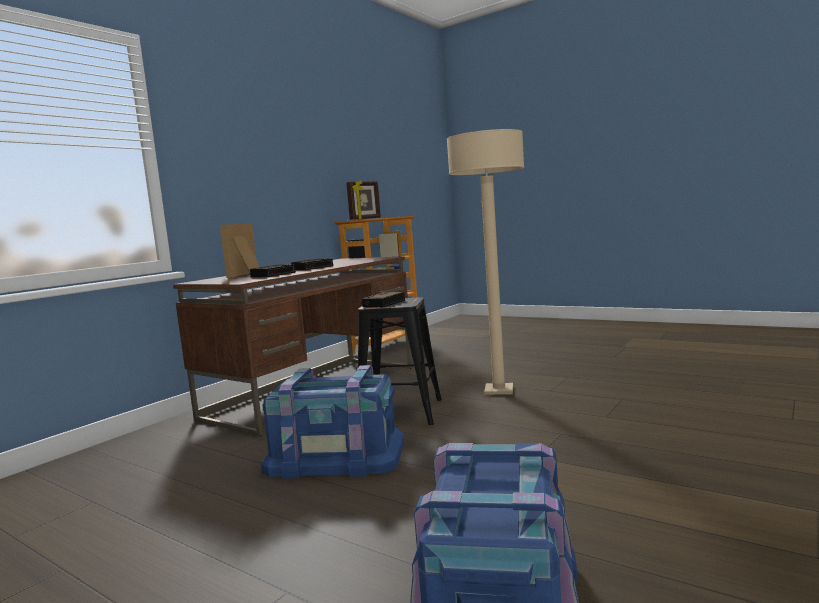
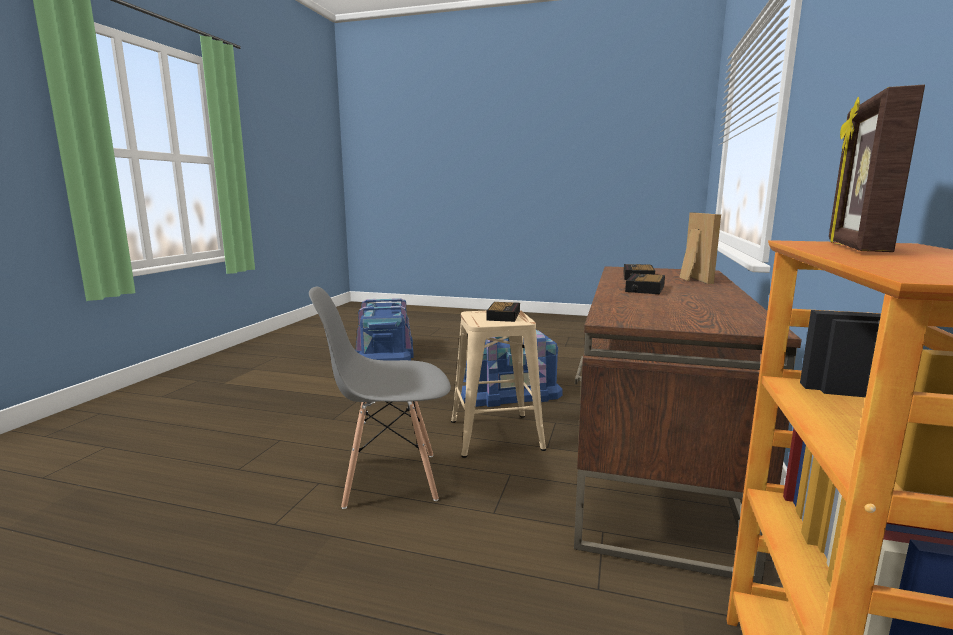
camera: 160 degrees right, 5 degrees up
black stool [358,297,442,425] -> beige stool [451,310,546,458]
beige floor lamp [447,129,525,395] -> grey chair [309,287,451,509]

